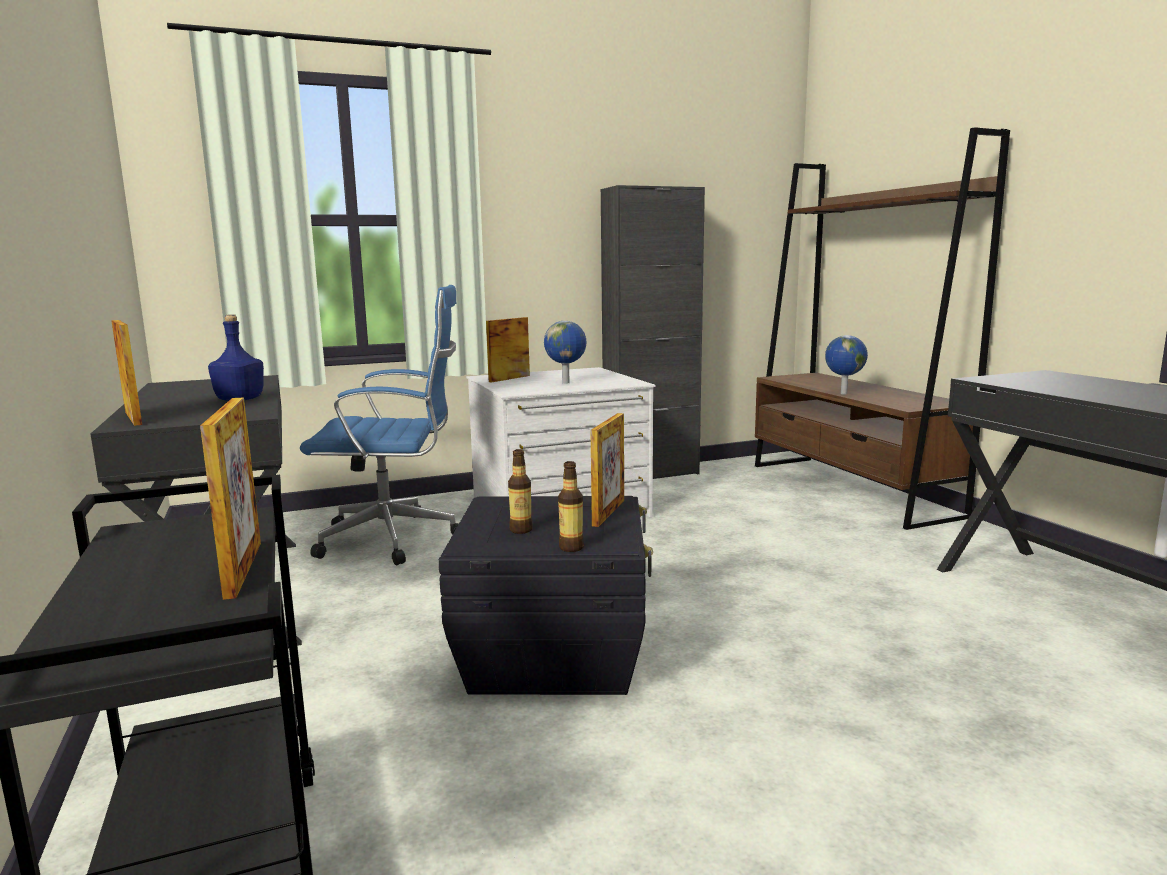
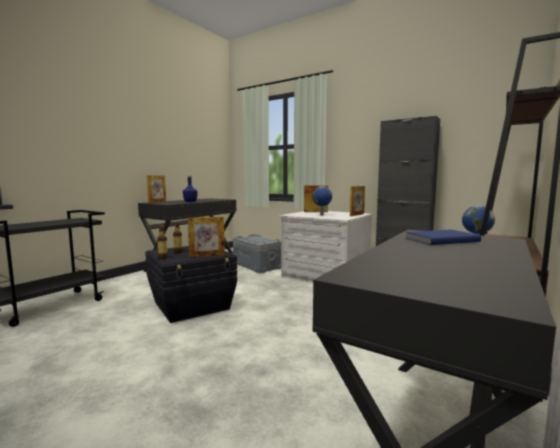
camera: 55 degrees right, 5 degrees down
picture frame [200,397,261,600] -> picture frame moved to [350,186,365,216]
blue office chair [300,285,459,565] -> grey storage box [233,234,281,273]
none -> blue book [405,230,481,245]

